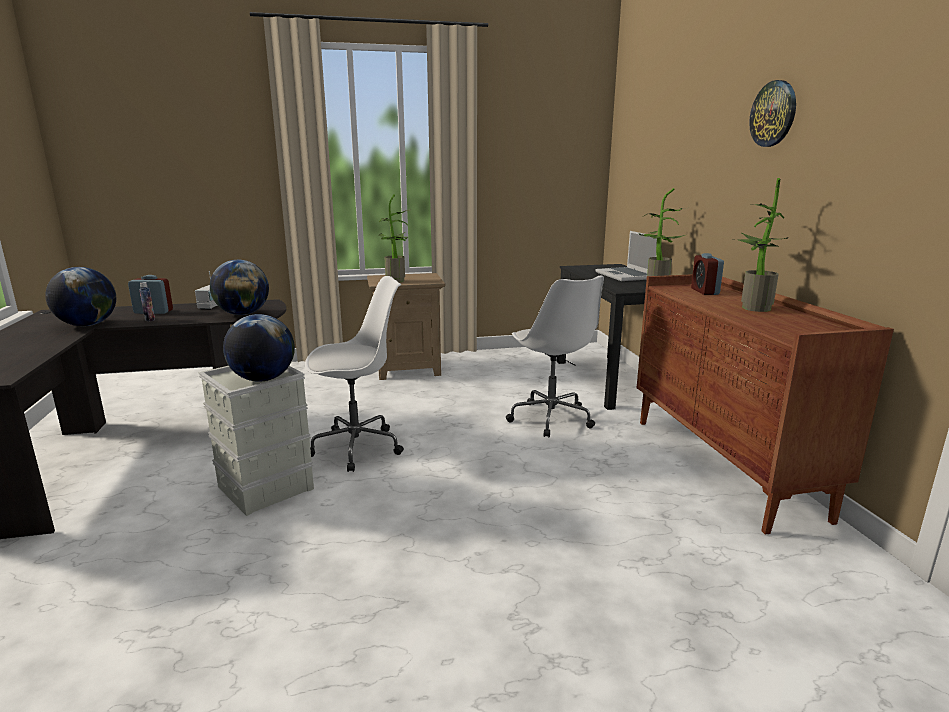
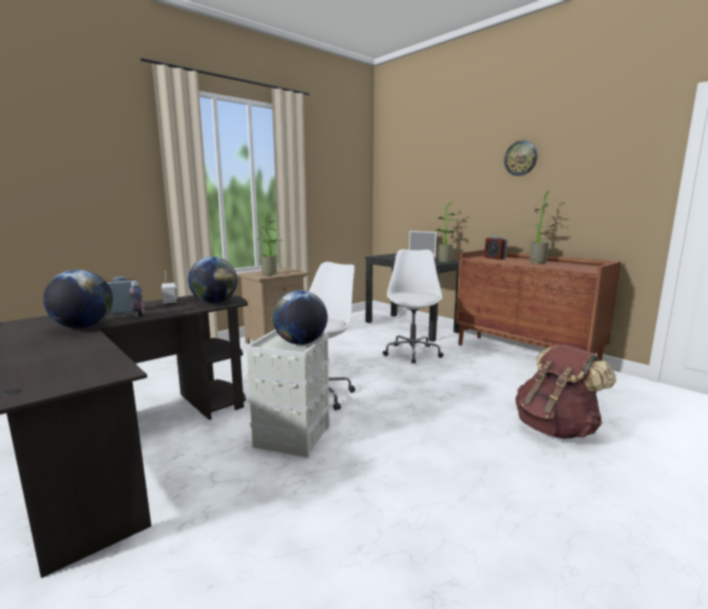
camera: 30 degrees left, 5 degrees down
white office chair [506,276,604,437] -> white office chair turned 120 degrees counterclockwise [383,249,444,364]
none -> brown backpack [515,344,616,439]

